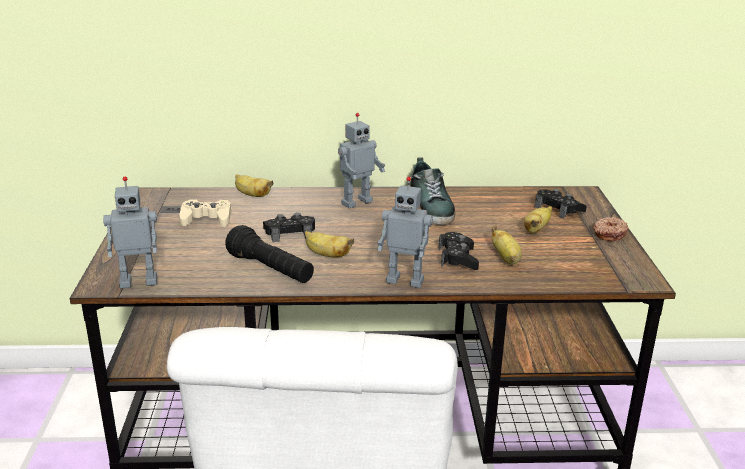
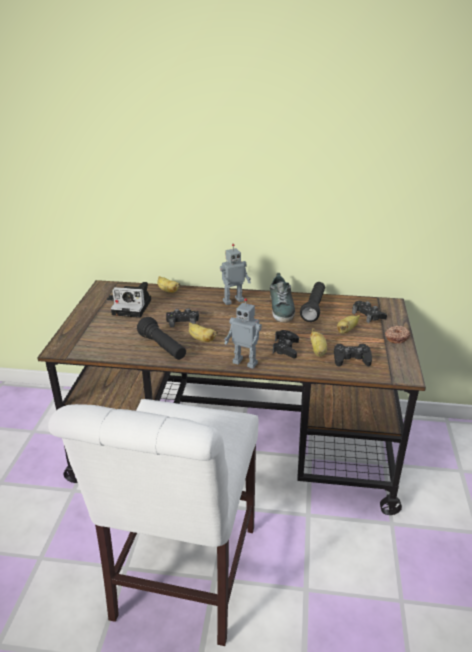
camera: 10 degrees right, 5 degrees up
toy robot [103,176,157,288] -> none
beige game controller [179,199,232,227] -> camera [111,282,151,318]
none -> black flashlight [300,282,325,322]
none -> black game controller [334,344,372,366]

